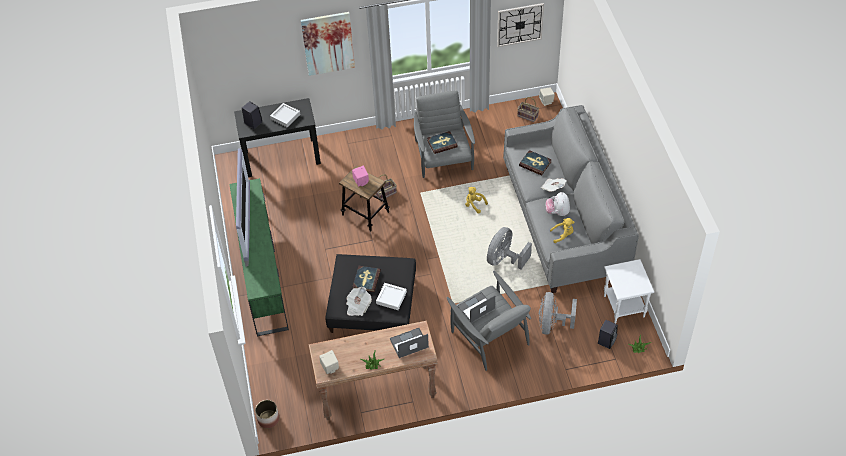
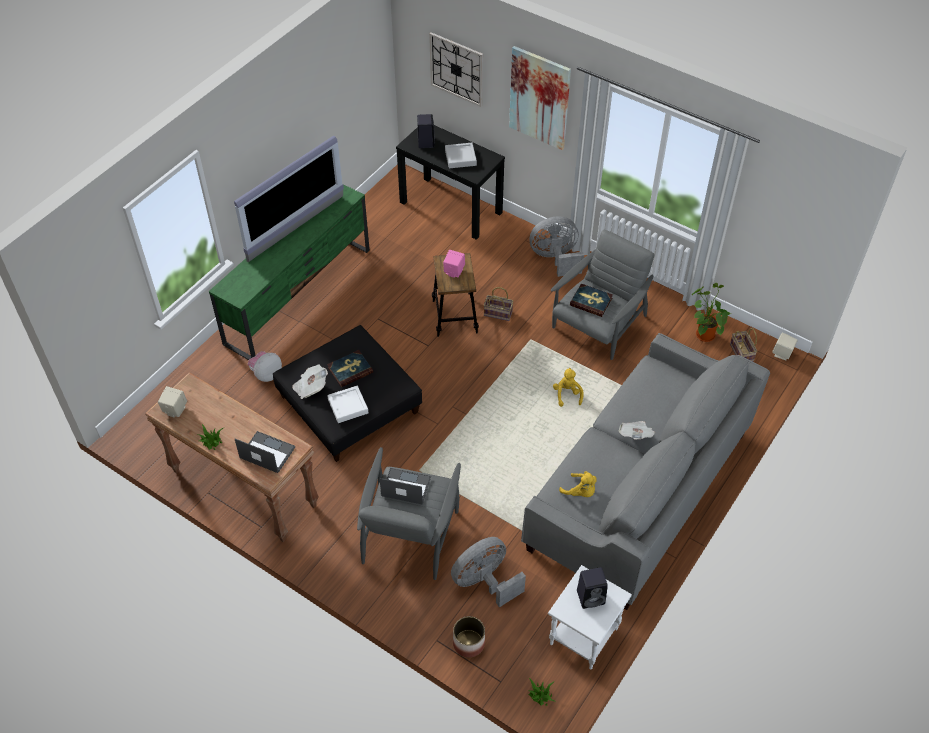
camera: 45 degrees right, 0 degrees up
planter [255,400,279,428] -> planter moved to [453,616,485,658]
grey fan [487,227,532,270] -> grey fan moved to [529,216,584,277]
wall clock [497,3,544,47] -> wall clock moved to [429,32,483,107]
book [519,150,552,175] -> none
plush toy [545,192,570,216] -> plush toy moved to [248,351,282,382]
black speaker [598,320,618,349] -> black speaker moved to [577,567,608,609]
none -> potted plant [692,283,731,342]

